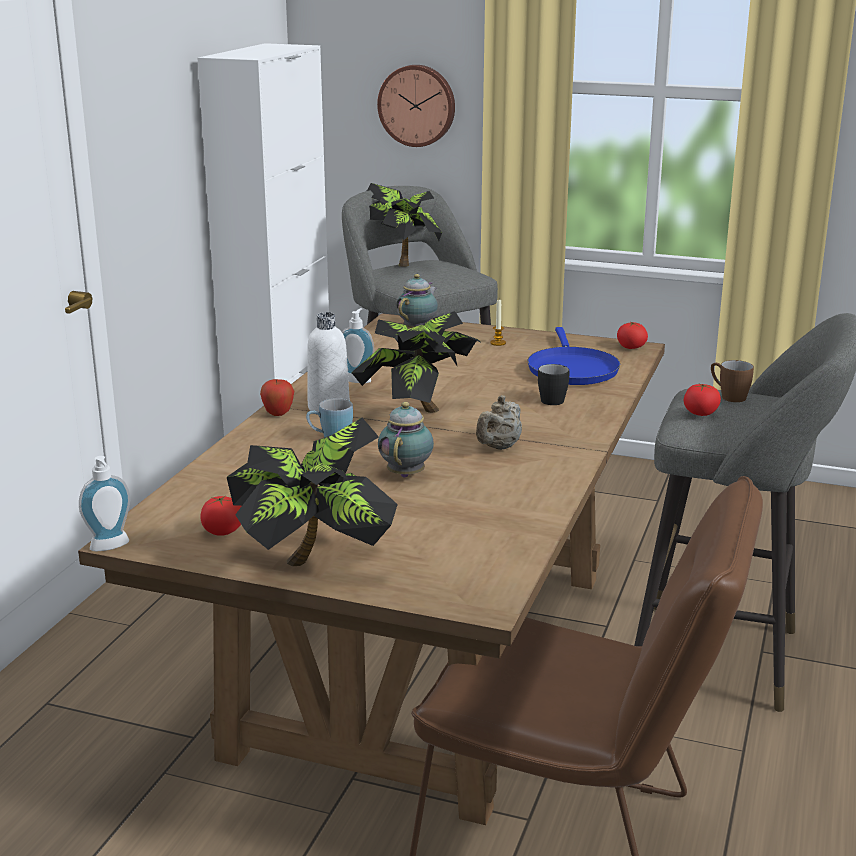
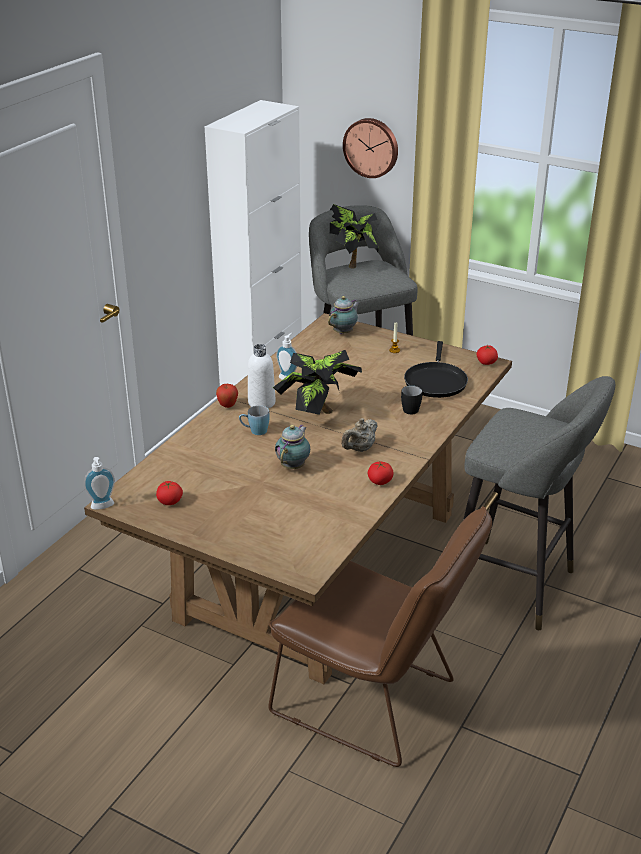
camera: 10 degrees right, 10 degrees up
potted plant [227,418,398,566] -> none
blue frying pan [528,327,620,385] -> black frying pan [404,341,468,398]
tomato [683,383,721,416] -> tomato moved to [368,462,393,485]
brown mug [711,360,754,402] -> none

